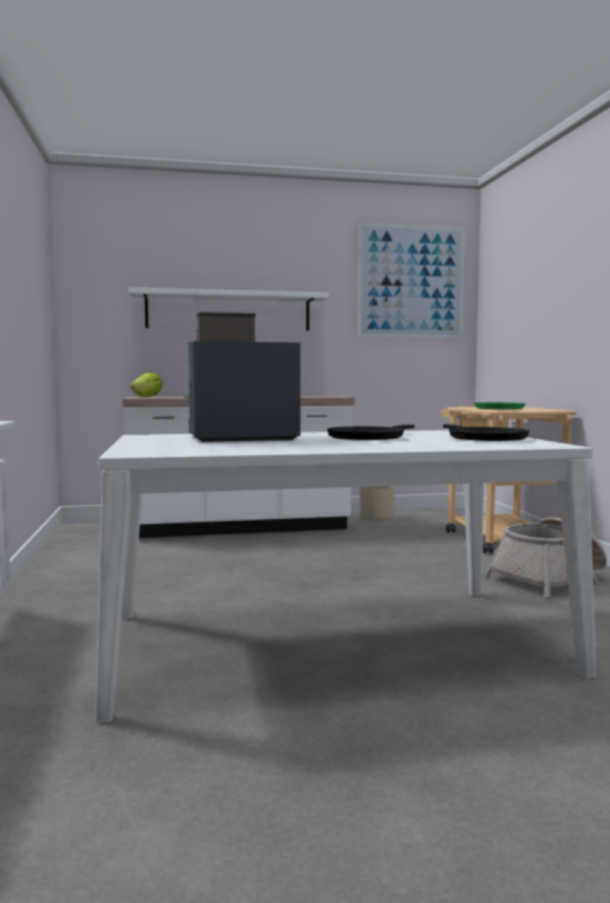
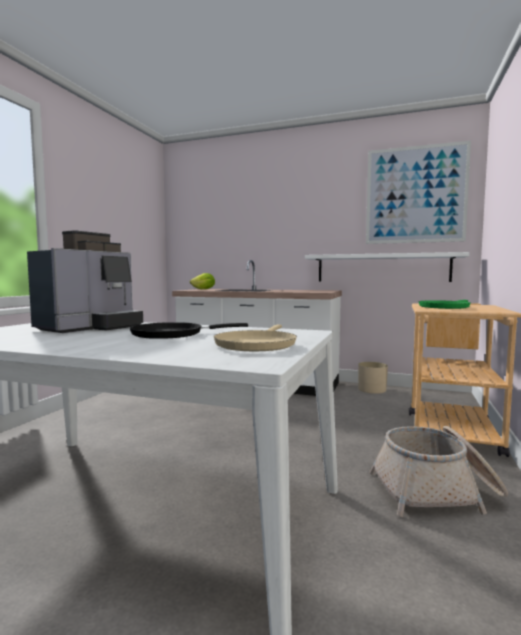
camera: 30 degrees right, 0 degrees up
white shelf [129,287,328,330] -> white shelf moved to [305,252,469,282]
coffee machine [188,312,300,442] -> coffee machine turned 105 degrees clockwise [27,230,143,333]
black frying pan [443,424,530,441] -> beige frying pan [214,324,297,351]

